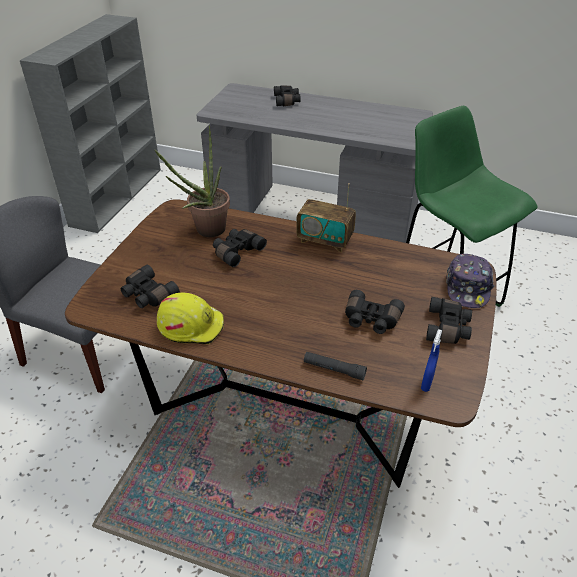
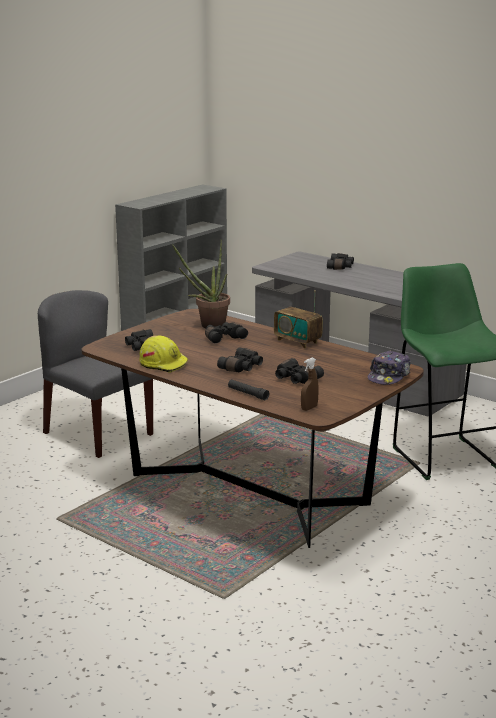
camera: 20 degrees right, 20 degrees down
blue spray bottle [421,329,442,392] -> brown spray bottle [301,357,319,411]
black binoculars [426,297,472,344] -> black binoculars moved to [217,347,263,372]

